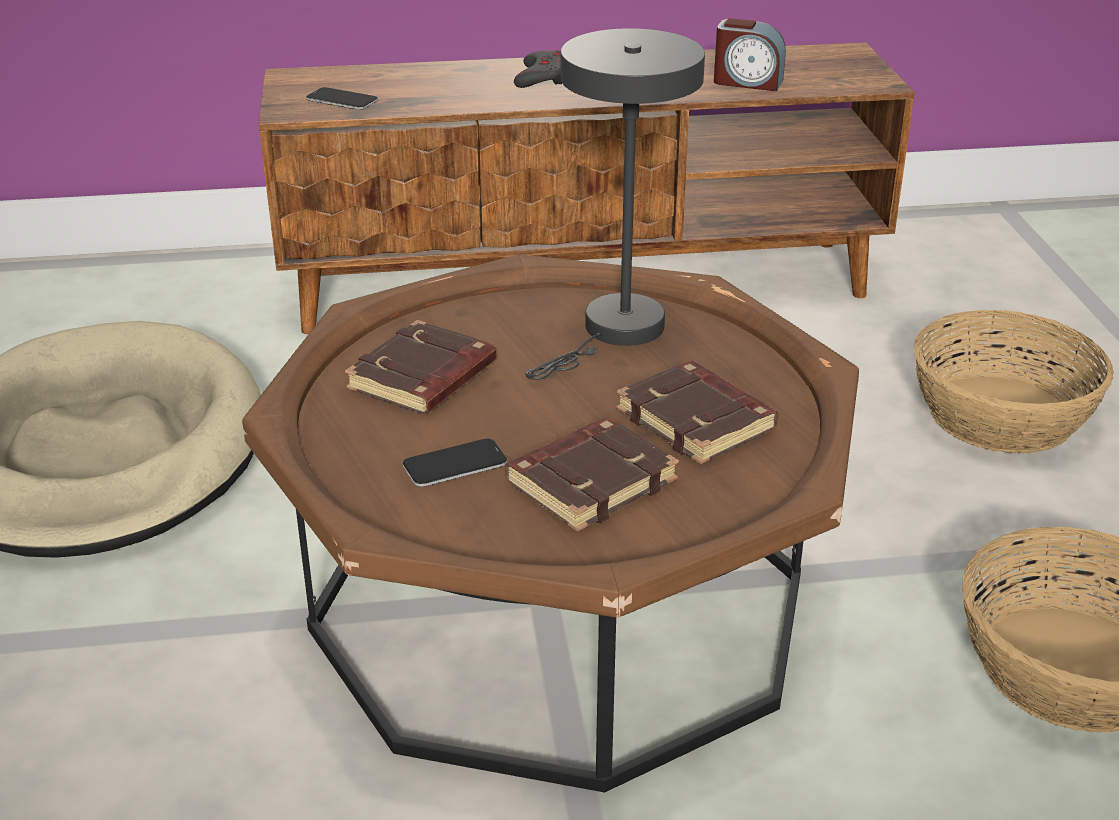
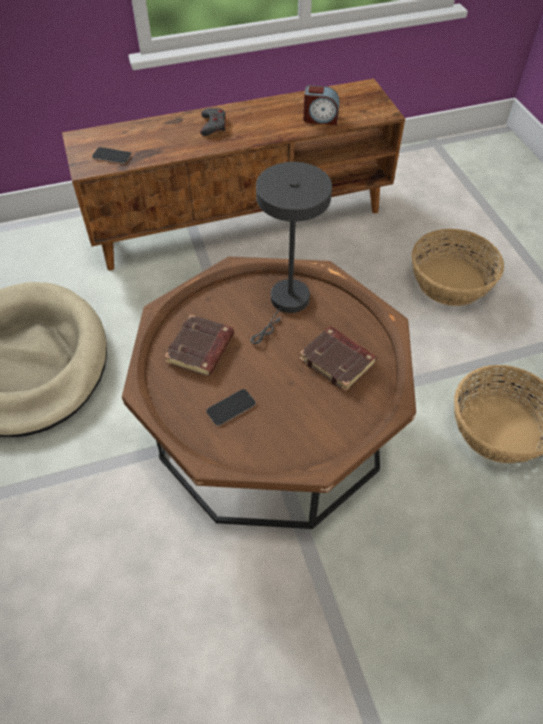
camera: 10 degrees left, 20 degrees up
brown book [505,417,679,532] -> none

